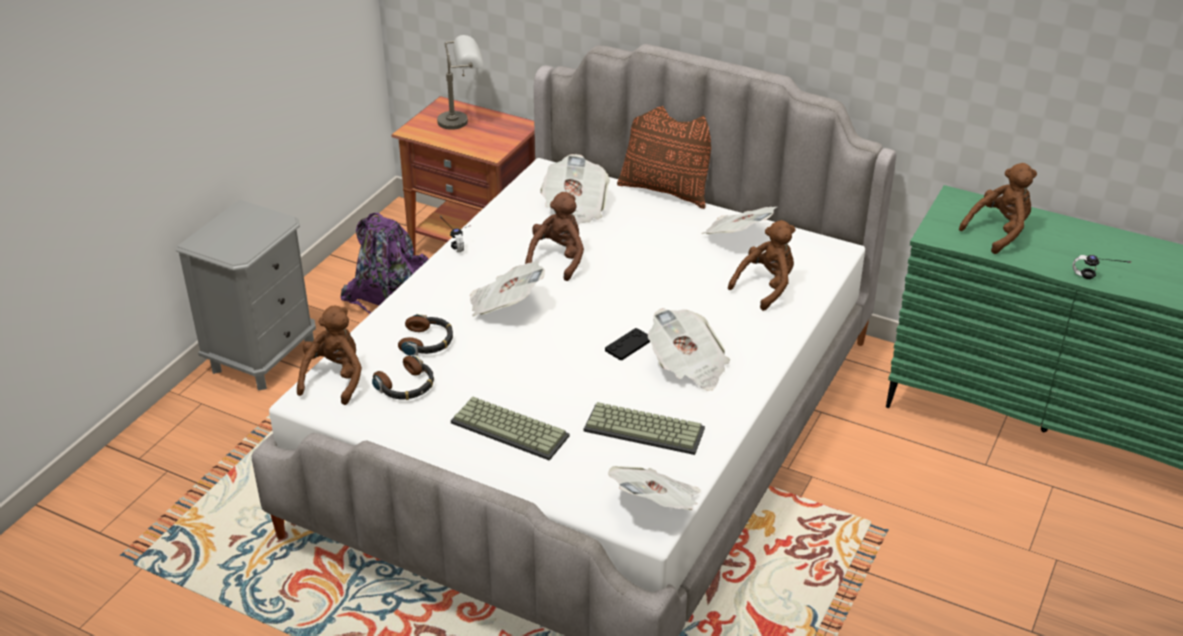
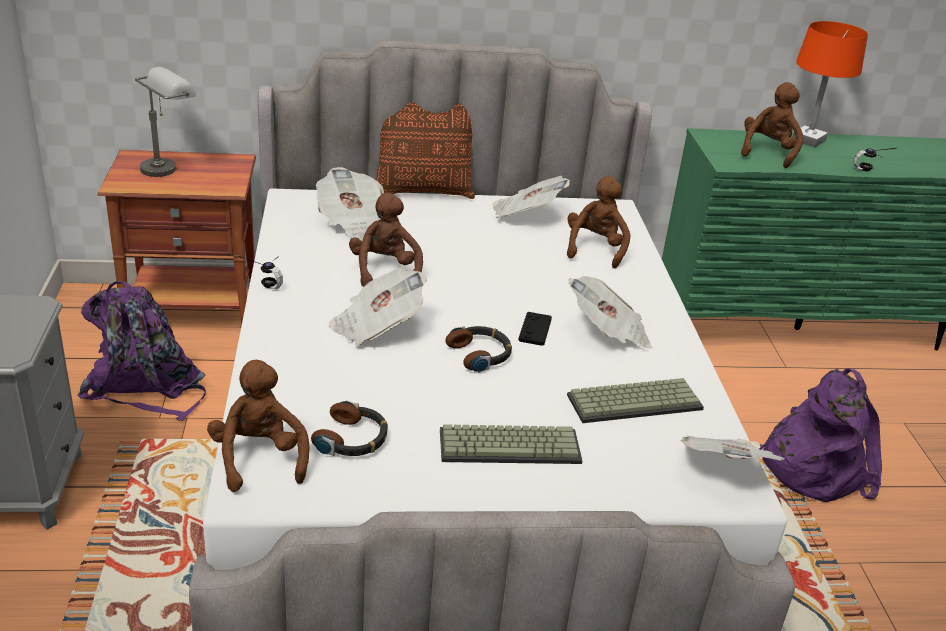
camera: 35 degrees left, 5 degrees down
headphones [398,314,453,356] -> headphones moved to [445,326,512,372]
none -> purple backpack [759,369,882,502]
none -> orange table lamp [793,21,868,147]

